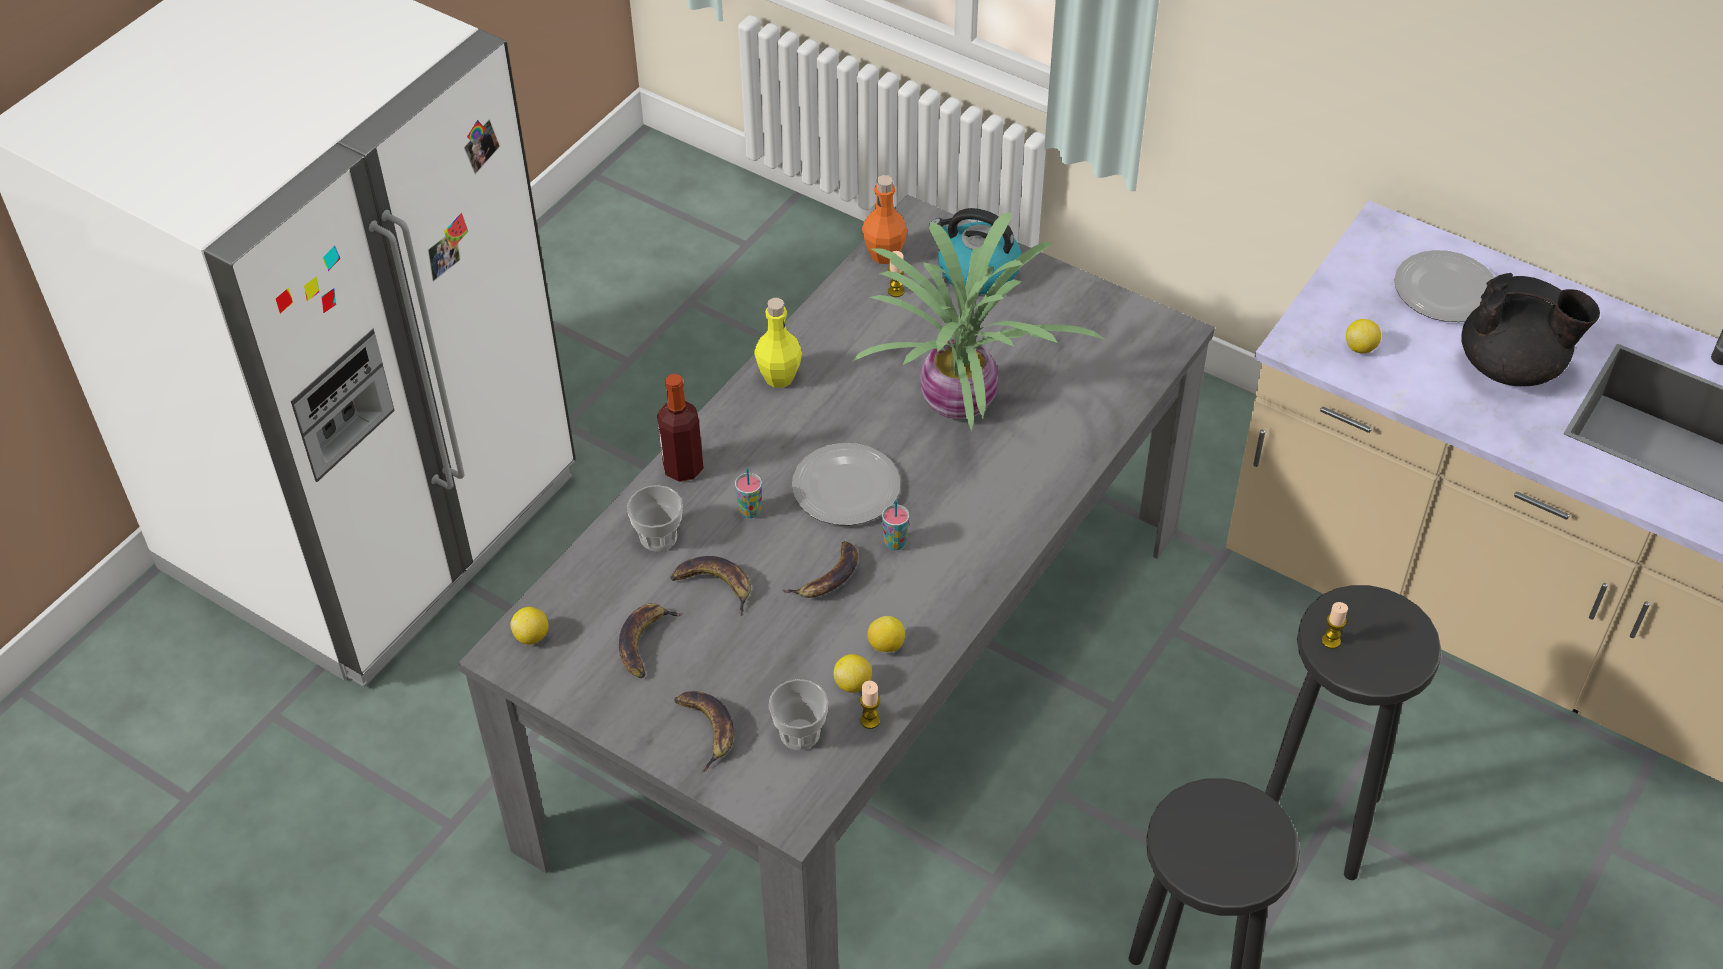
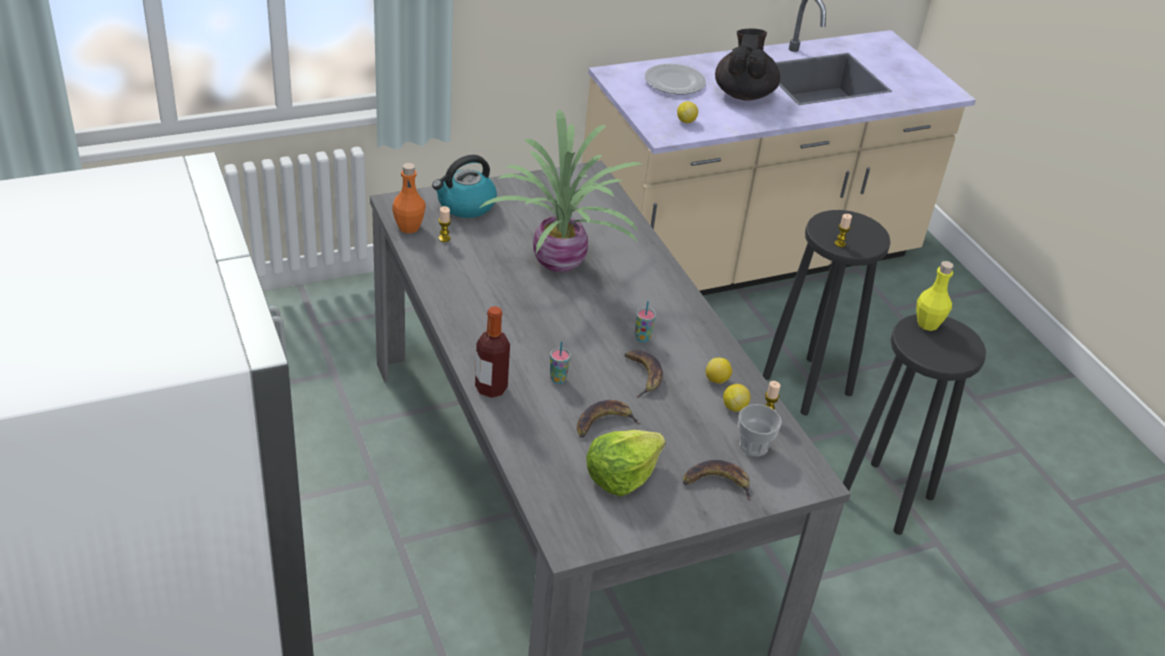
camera: 60 degrees left, 10 degrees down
lemon [510,607,549,645] -> none
banana [619,603,683,678] -> lettuce [586,430,666,496]
cup [627,485,683,552] -> none
yellow bottle [754,298,802,388] -> yellow bottle moved to [916,261,954,331]
plate [792,443,900,525] -> none
black teapot [1461,273,1600,386] -> black teapot turned 45 degrees counterclockwise [715,29,780,101]

